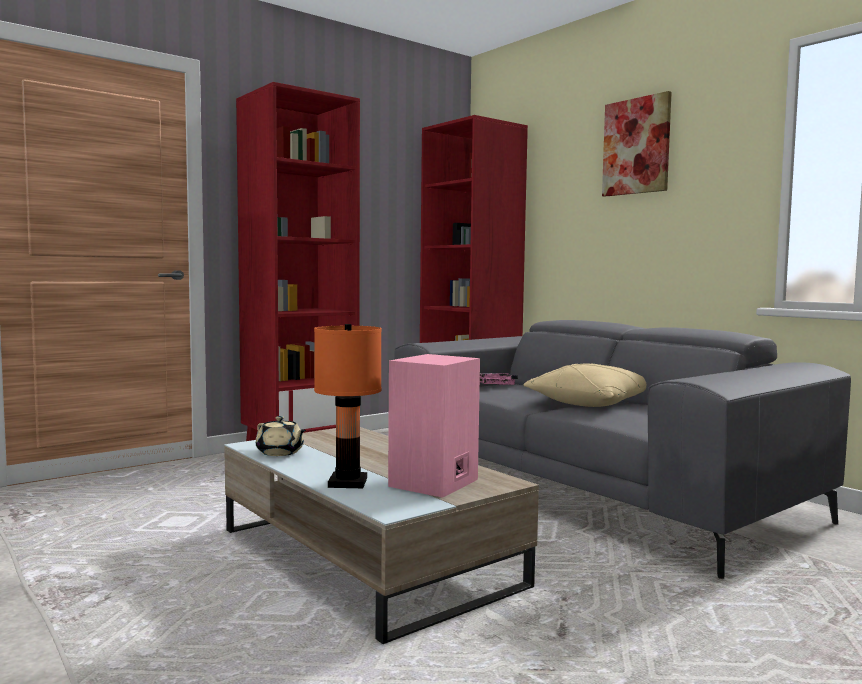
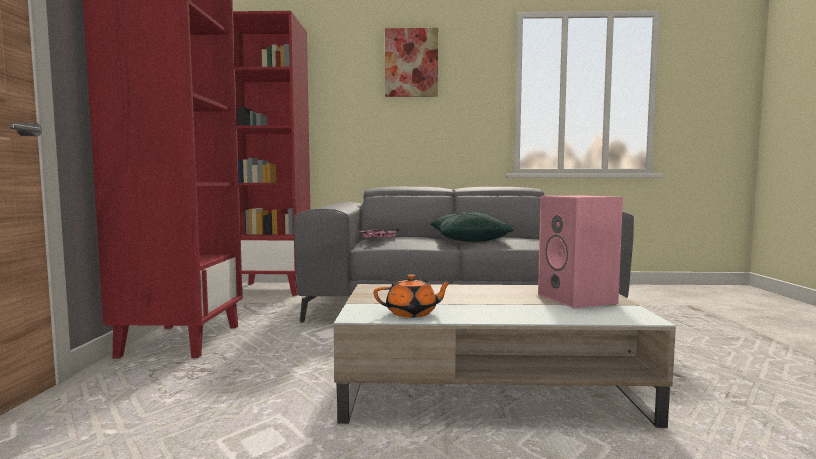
camera: 50 degrees left, 0 degrees up
beige teapot [256,416,306,456] -> orange teapot [374,274,453,318]
orange table lamp [314,324,382,488] -> none
beige pillow [523,363,646,407] -> green pillow [430,211,514,242]

